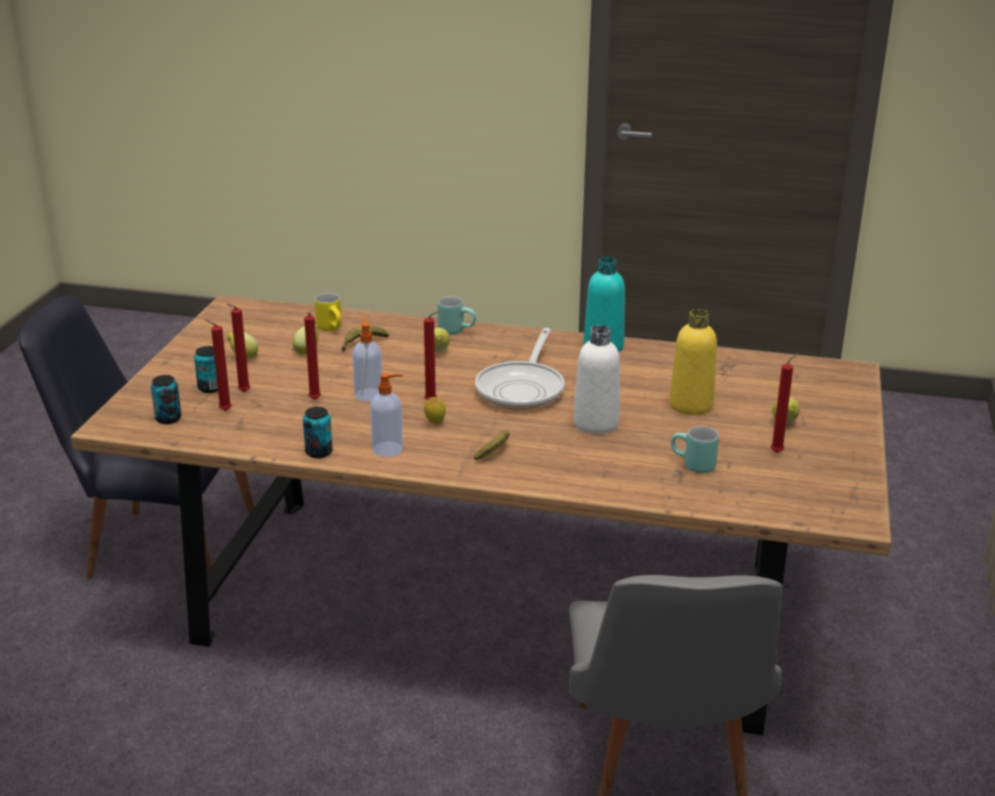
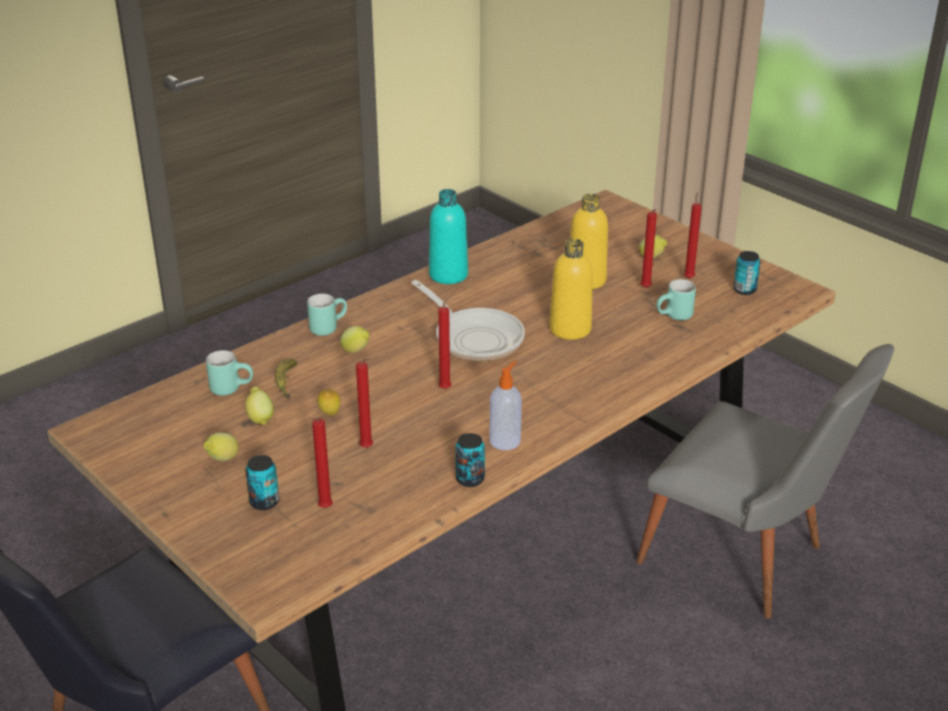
camera: 55 degrees left, 5 degrees up
can [151,375,181,424] -> can moved to [733,251,761,295]
red candle [226,304,250,392] -> red candle moved to [640,209,657,288]
yellow mug [315,293,342,331] -> turquoise mug [206,350,253,396]
soap dispenser [352,318,382,402] -> none
lemon [424,397,446,425] -> lemon moved to [318,389,340,415]
banana [474,431,509,460] -> none
white bottle [574,325,620,434] -> yellow bottle [549,239,593,340]

